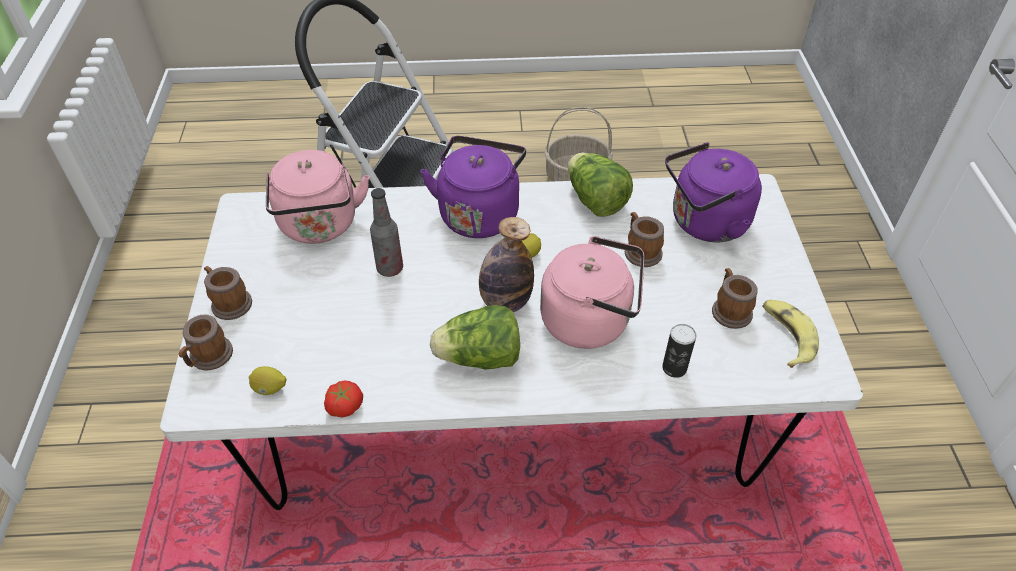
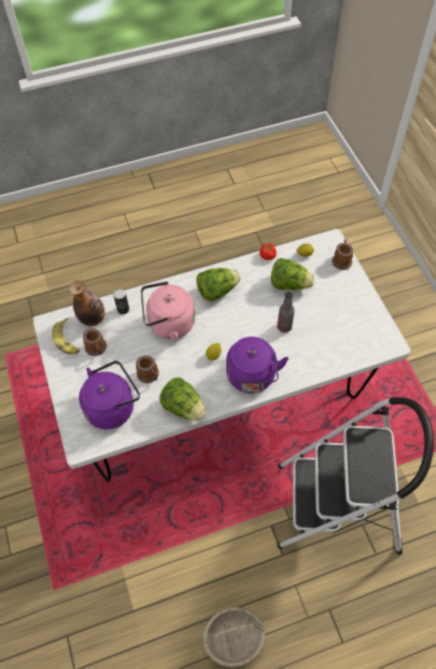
camera: 165 degrees right, 10 degrees up
mug [204,266,252,320] -> none
pink kettle [266,150,370,244] -> none
bottle [479,217,534,312] -> bottle moved to [69,280,105,326]
none -> lettuce [271,258,315,290]

